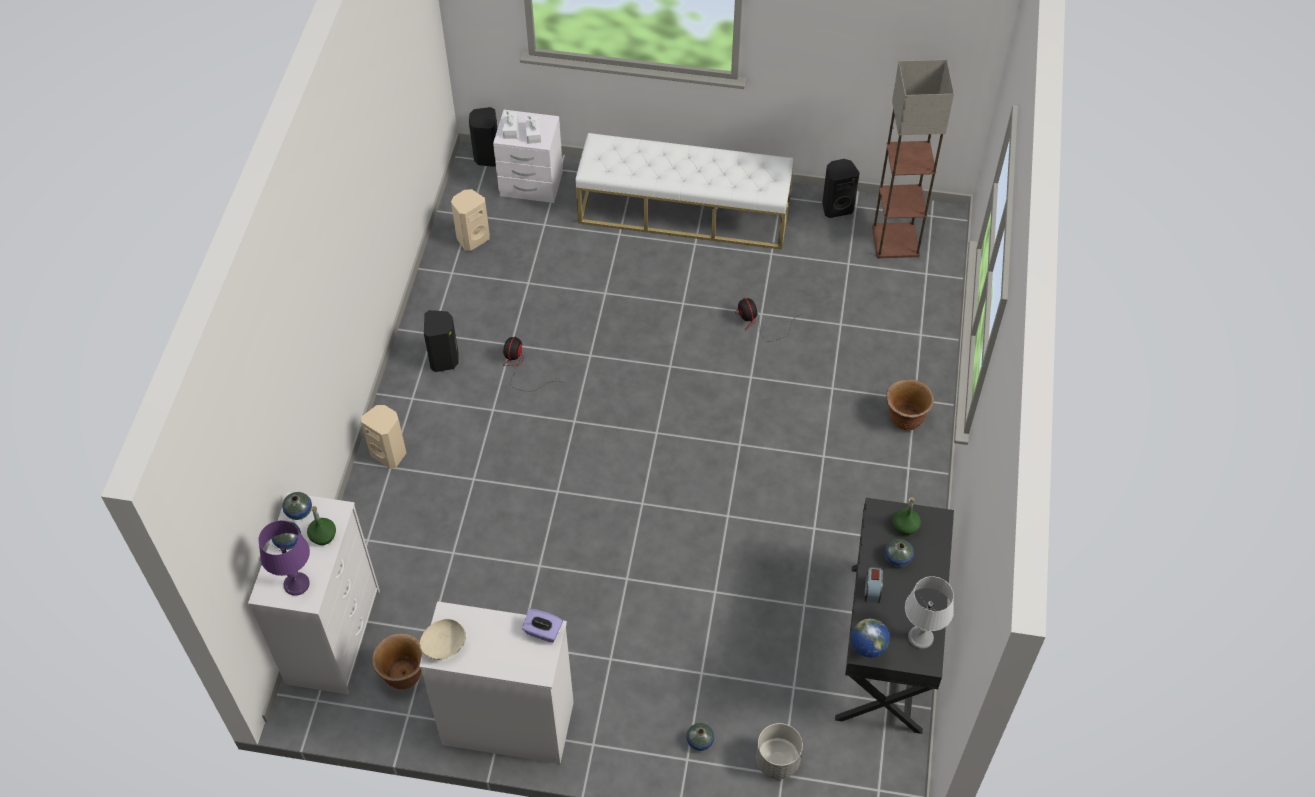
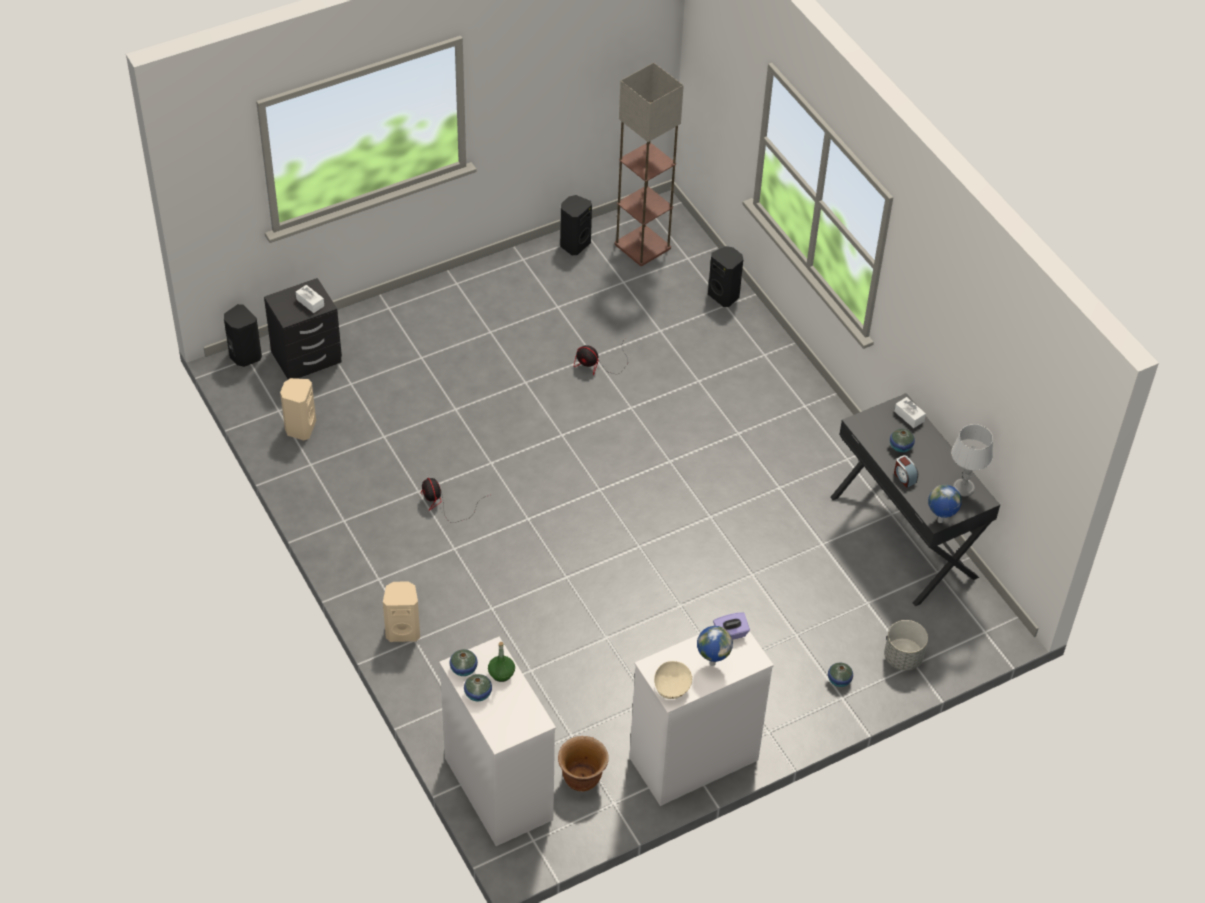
camera: 40 degrees left, 5 degrees down
purple table lamp [258,520,310,596] -> none
black speaker [424,310,459,372] -> black speaker moved to [708,246,743,307]
white nightstand [493,110,563,203] -> black nightstand [264,278,342,379]
white tissue box [503,112,518,139] -> white tissue box moved to [894,397,926,428]
white bench [575,133,794,250] -> none
brown planter [886,379,934,431] -> none
green bottle [893,497,921,535] -> none
none -> globe [697,626,733,666]

